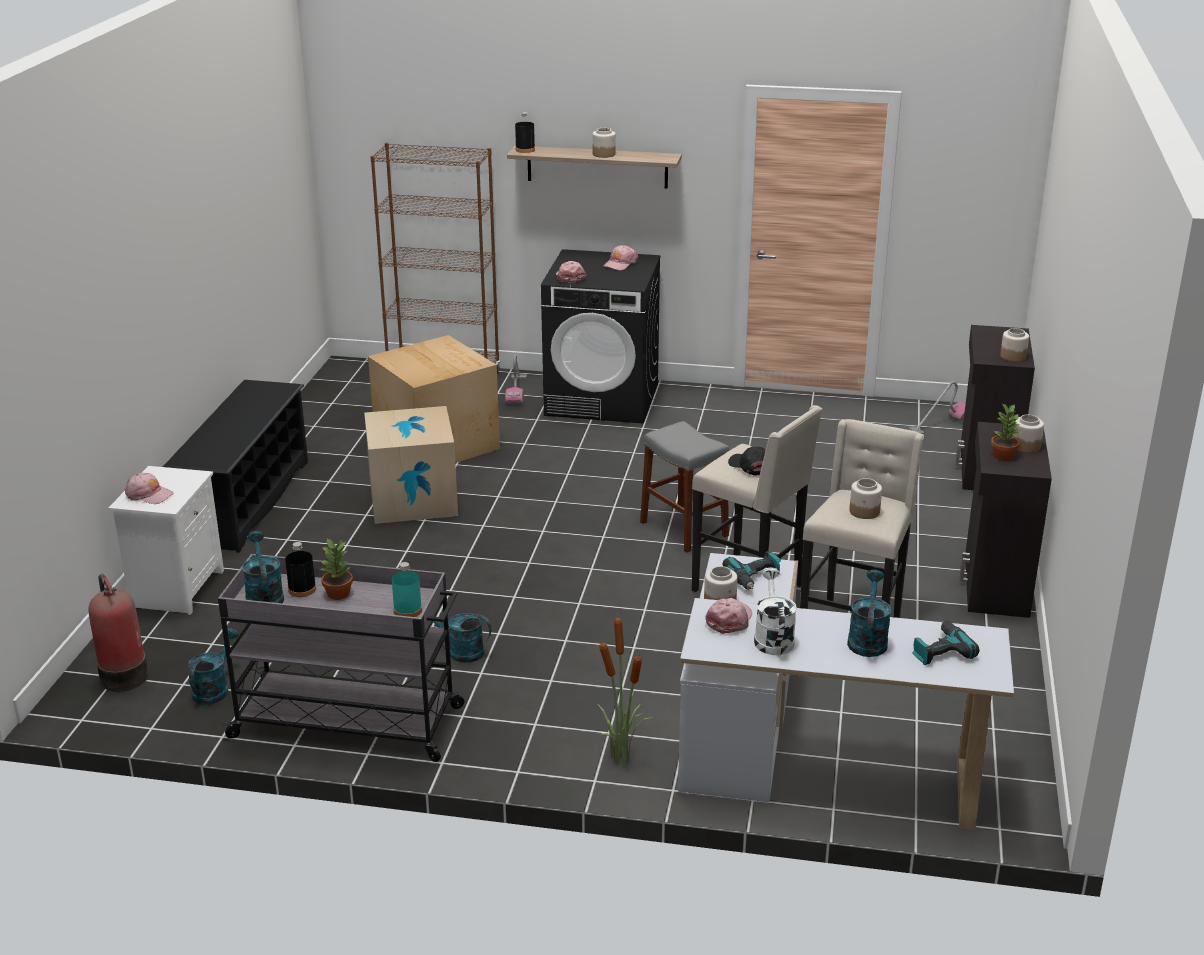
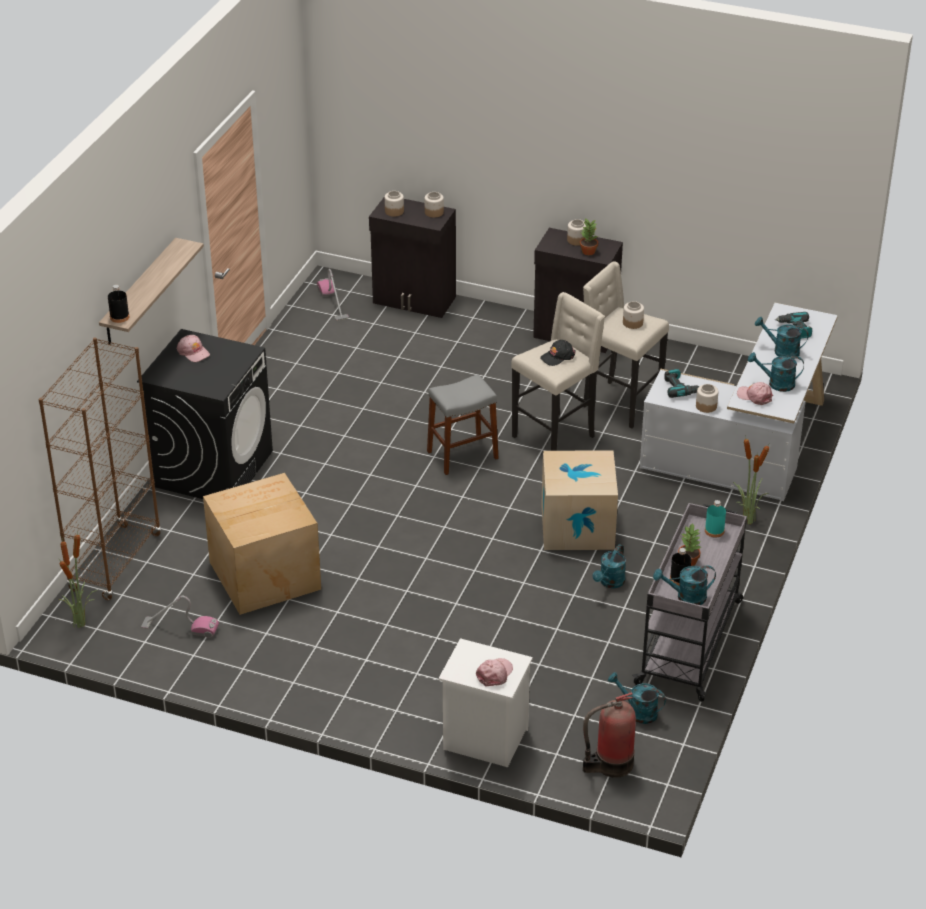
camera: 80 degrees left, 10 degrees up
black shoe rack [163,380,308,553] -> none
cardboard box [364,406,458,524] -> cardboard box moved to [541,450,618,550]
vacuum cleaner [505,354,527,405] -> vacuum cleaner moved to [141,596,219,638]
pink cap [556,261,586,283] -> none
jar [592,128,616,158] -> jar moved to [385,191,404,217]
white watering can [754,568,797,655] -> turquoise watering can [748,352,804,392]
none -> potted plant [58,533,97,628]

